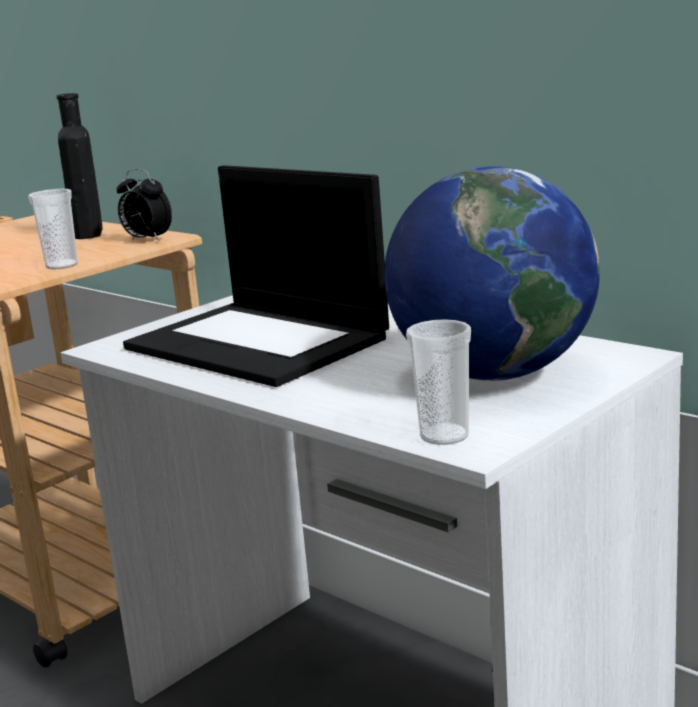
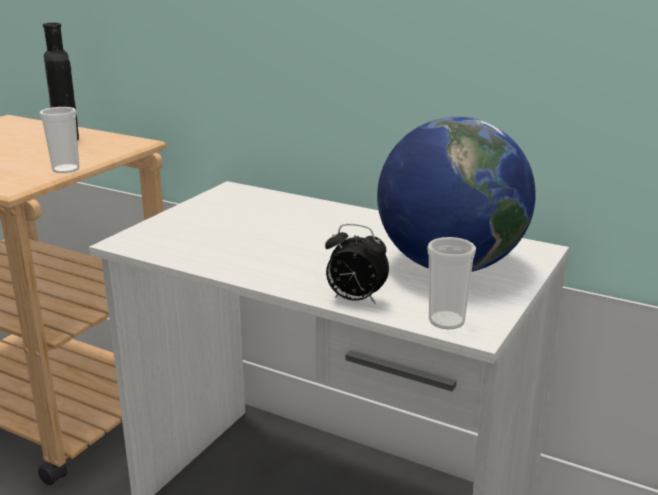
camera: 15 degrees left, 5 degrees up
alarm clock [117,169,172,242] -> alarm clock moved to [325,224,389,304]
laptop [123,165,389,387] -> none

